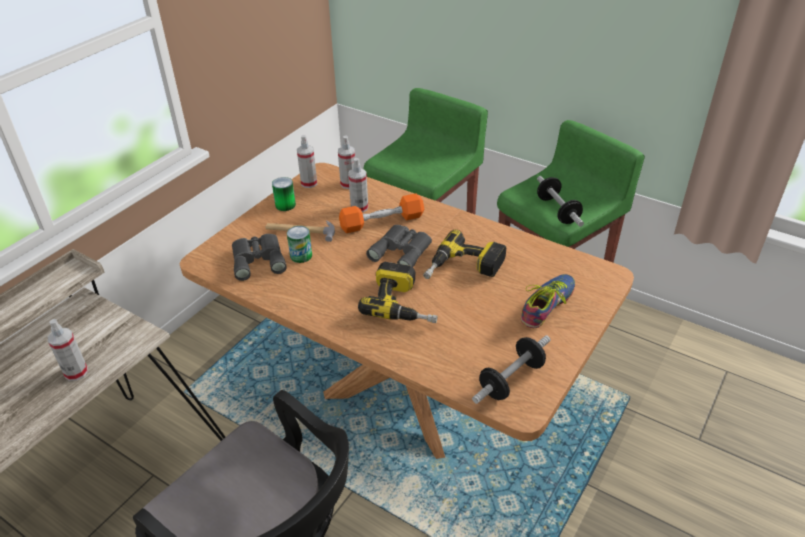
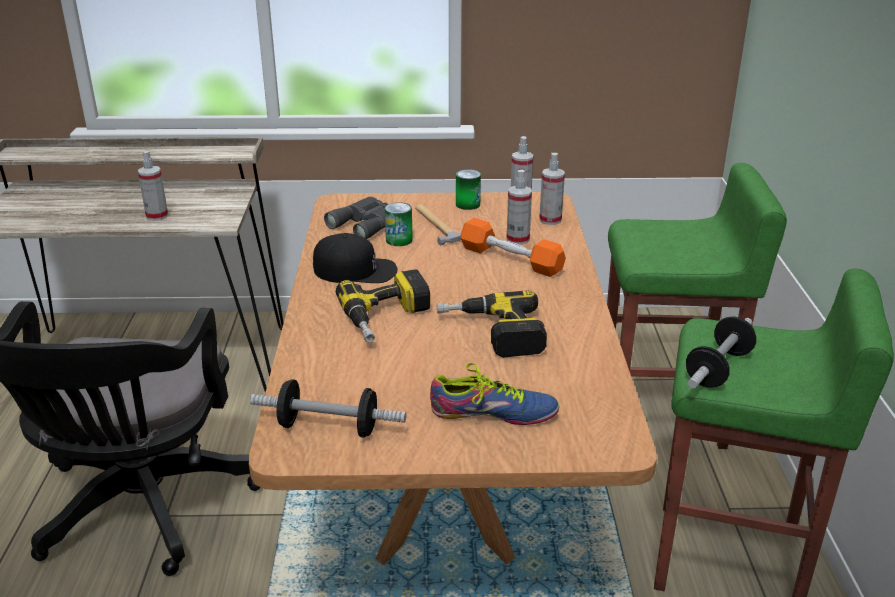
camera: 55 degrees right, 10 degrees down
grey binoculars [366,225,432,267] -> none
none -> black cap [313,233,398,283]

